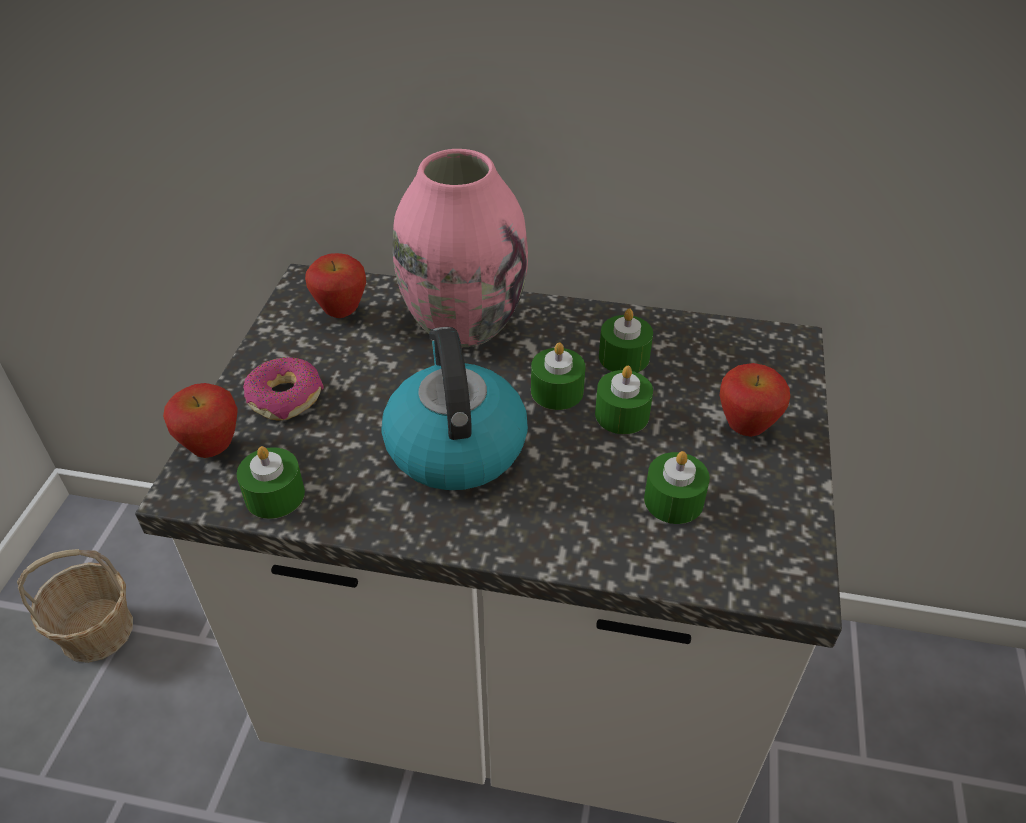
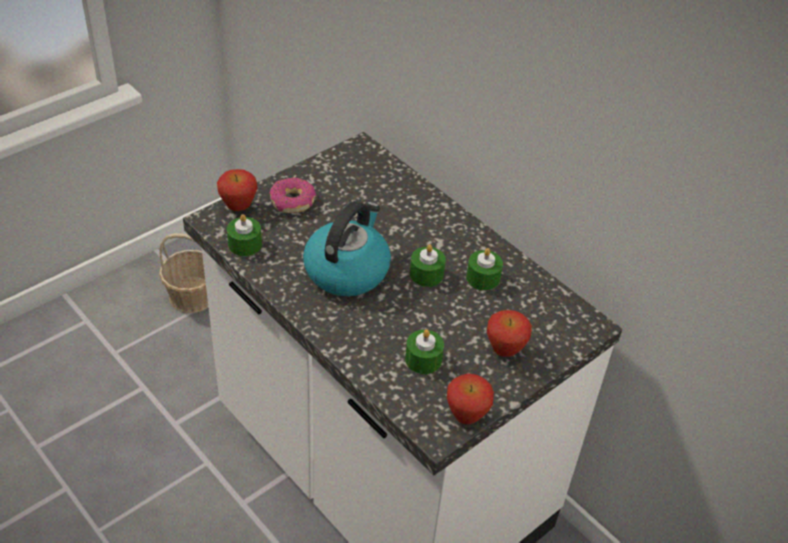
camera: 35 degrees right, 0 degrees up
apple [305,253,366,318] -> apple moved to [447,373,494,424]
pink vase [393,149,528,347] -> none
green candle [595,366,653,434] -> none

